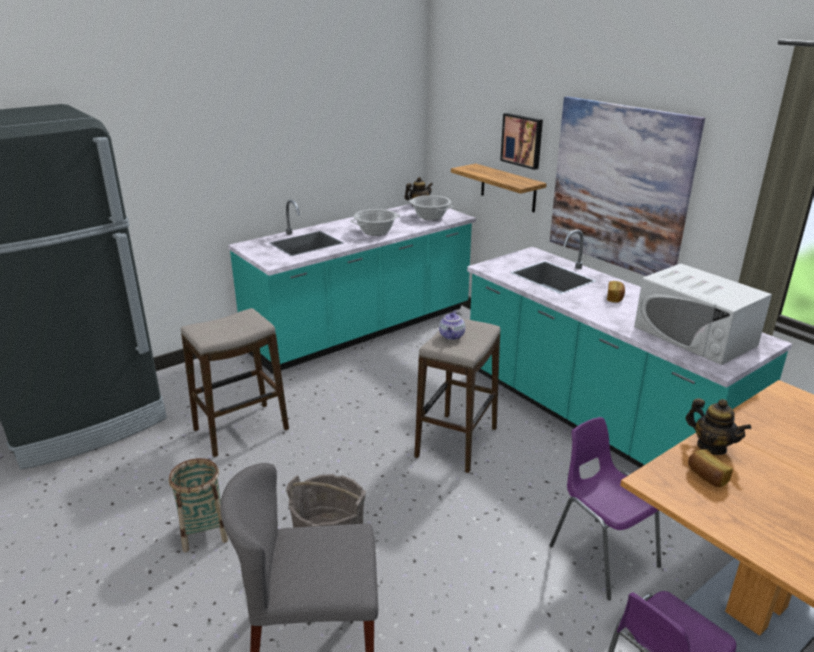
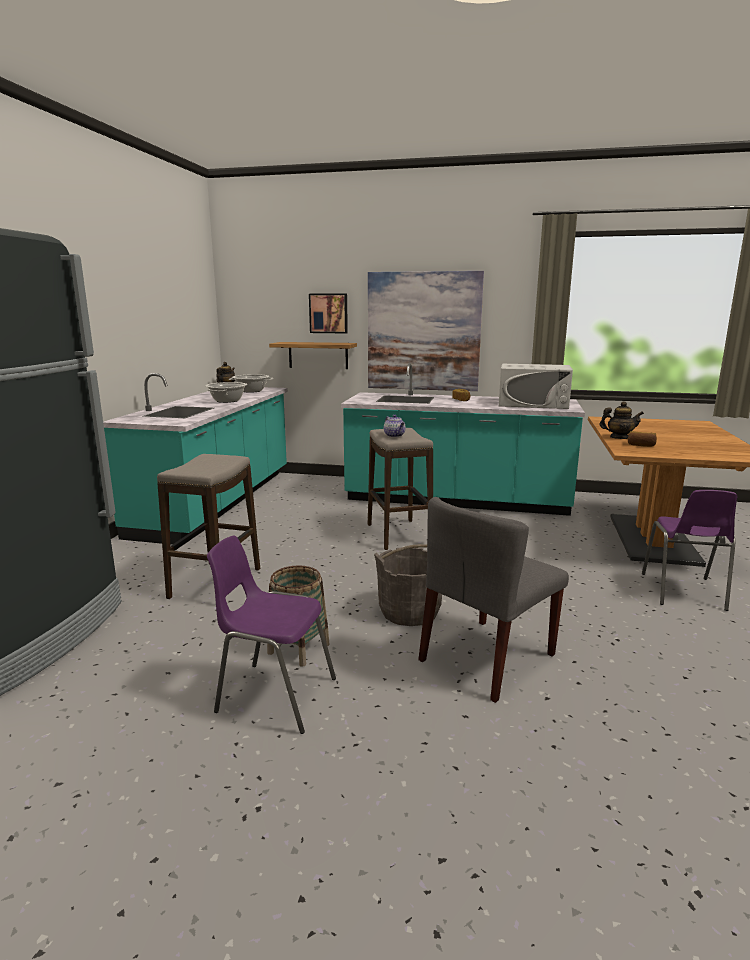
camera: 40 degrees left, 10 degrees down
purple chair [550,417,661,600] -> purple chair moved to [207,536,336,734]

